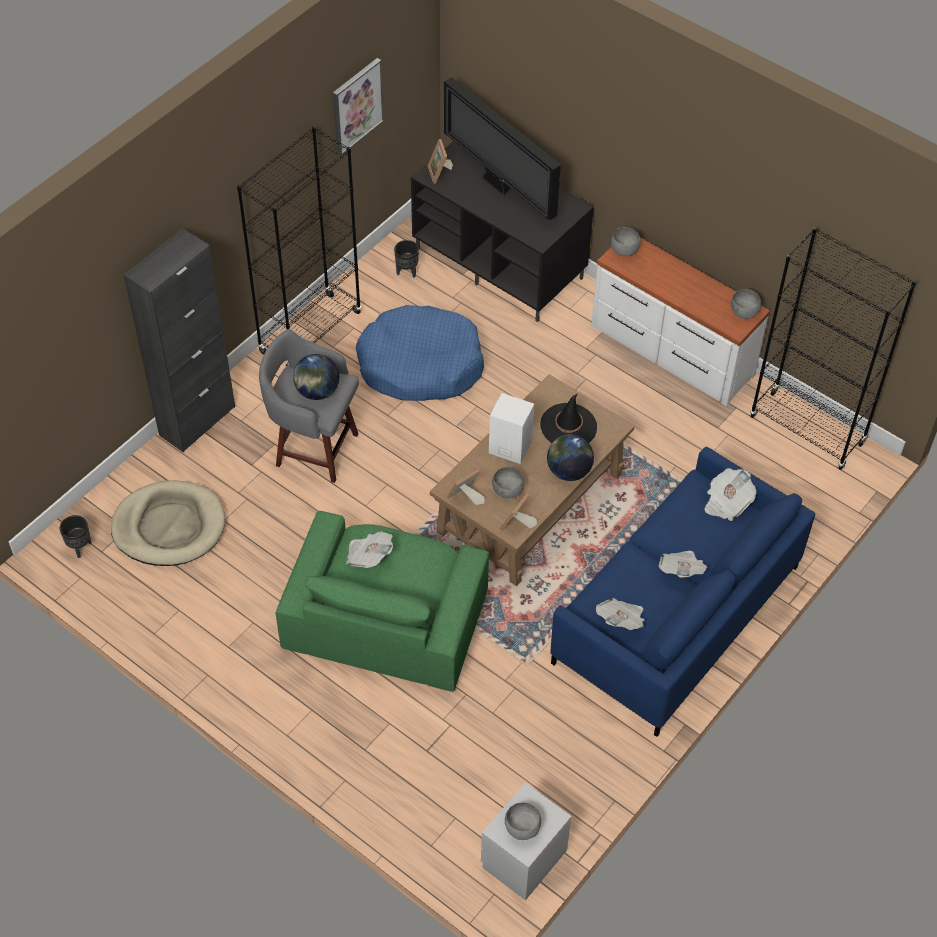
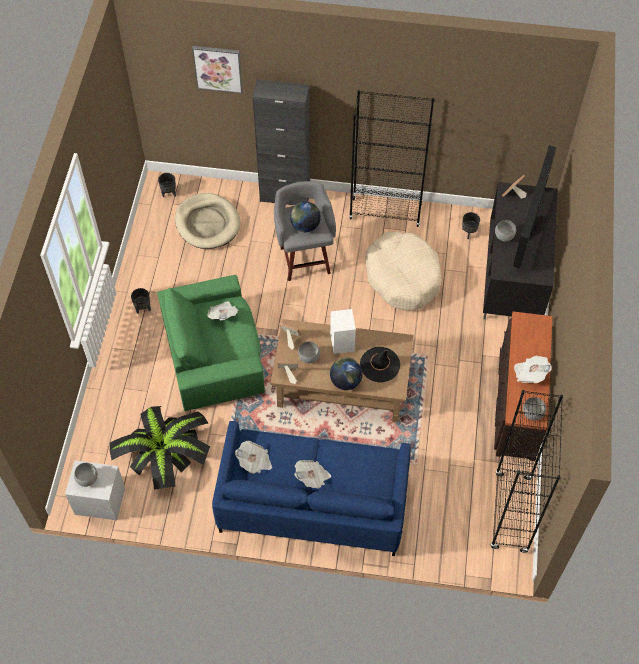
camera: 60 degrees right, 5 degrees up
picture [333,58,384,156] -> picture moved to [192,46,243,94]
blue dog bed [356,305,484,401] -> beige dog bed [365,231,441,311]
white dresser [591,237,770,406] -> brown dresser [494,312,553,461]
grey bowl [611,227,641,256] -> grey bowl moved to [495,220,516,242]
newspaper [705,468,756,521] -> newspaper moved to [514,356,552,383]
none -> potted plant [110,406,210,490]
none -> black planter [131,288,151,314]

